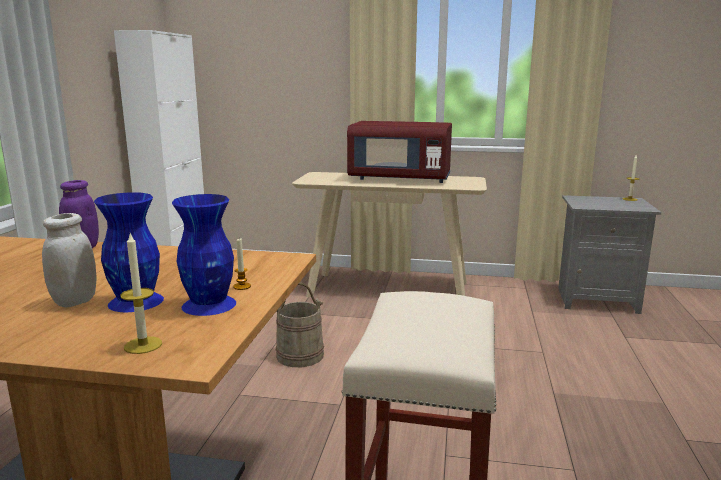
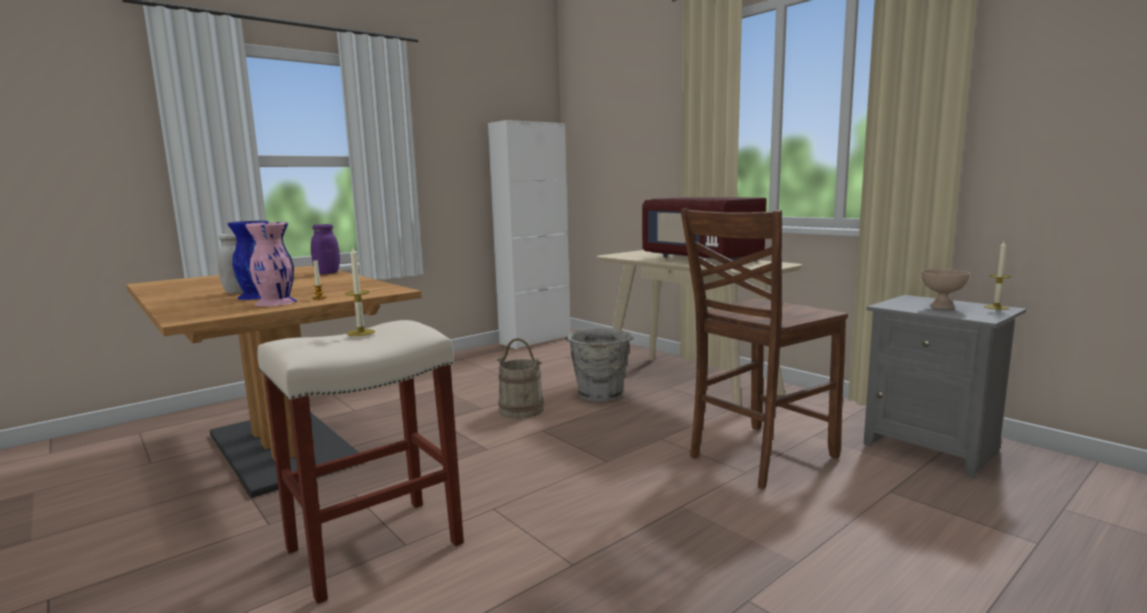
camera: 40 degrees right, 5 degrees down
candle [120,234,162,354] -> candle moved to [345,247,375,336]
blue vase [172,194,236,316] -> pink vase [245,222,298,306]
none -> grey bucket [564,329,634,402]
none -> brown chair [681,208,848,489]
none -> beige bowl [922,269,970,309]

